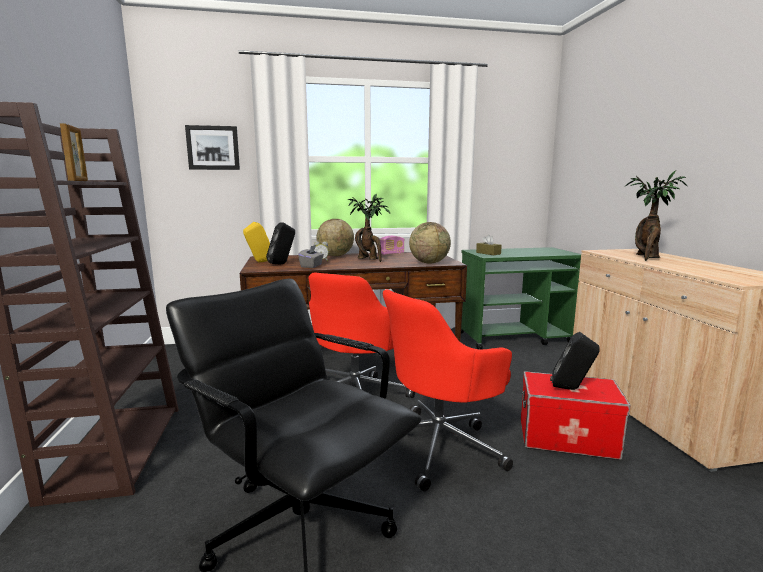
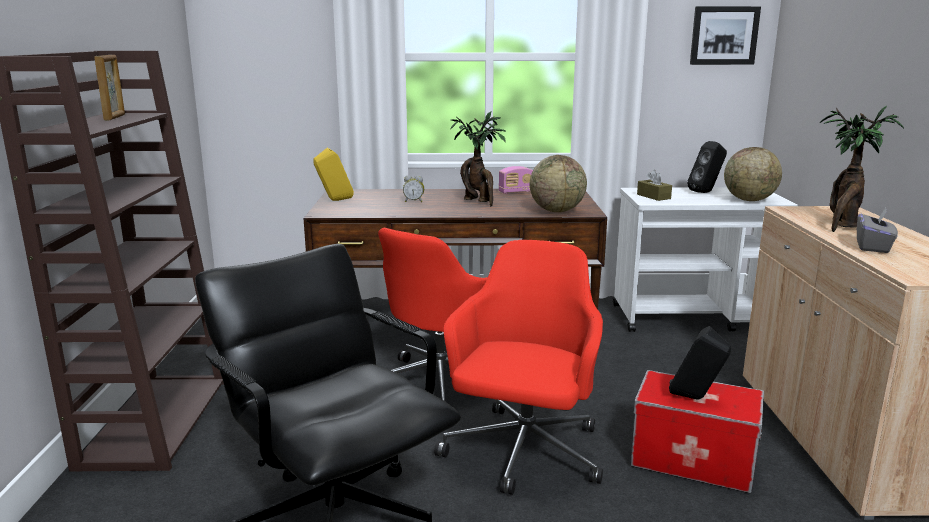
camera: 10 degrees right, 5 degrees up
picture [185,125,240,170] -> picture moved to [690,6,761,65]
black speaker [266,222,295,264] -> black speaker moved to [687,141,727,193]
grey tissue box [298,245,324,268] -> grey tissue box moved to [857,208,898,253]
globe [317,219,354,256] -> globe moved to [724,147,782,201]
red office chair [383,289,513,492] -> red office chair turned 135 degrees clockwise [434,240,603,495]
green cart [461,247,581,349] -> white cart [613,187,798,332]

